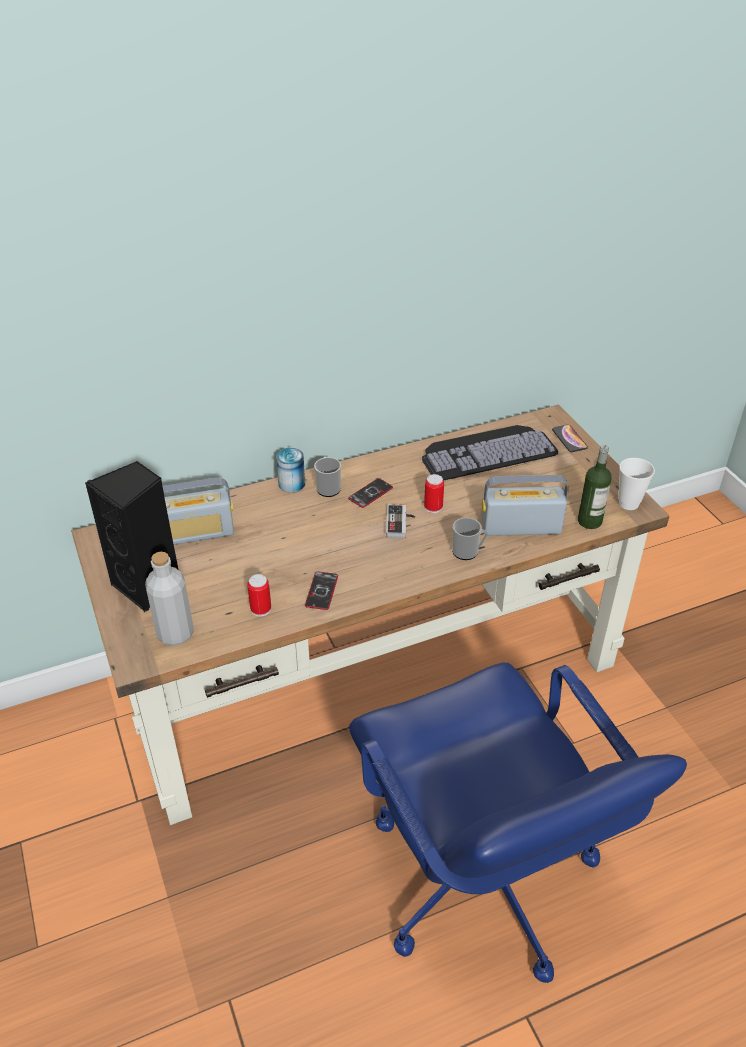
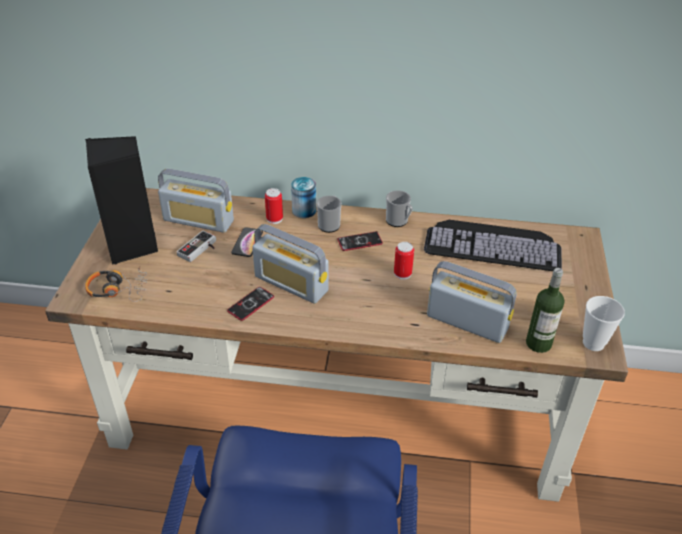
camera: 30 degrees right, 0 degrees up
grey bottle [145,552,194,646] -> headphones [85,267,148,302]
can [247,574,271,617] -> can moved to [265,188,283,224]
game controller [386,504,415,538] -> game controller moved to [176,231,216,262]
mug [452,517,488,560] -> mug moved to [386,190,413,227]
phone [552,425,588,452] -> phone moved to [231,227,263,257]
none -> radio [252,224,328,304]

